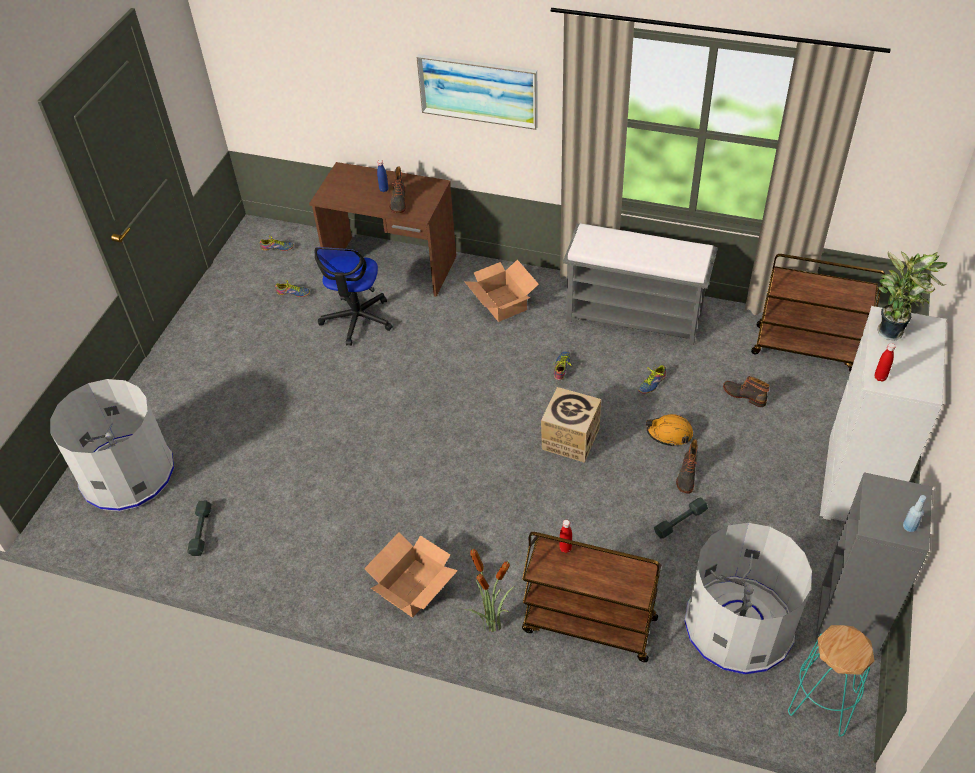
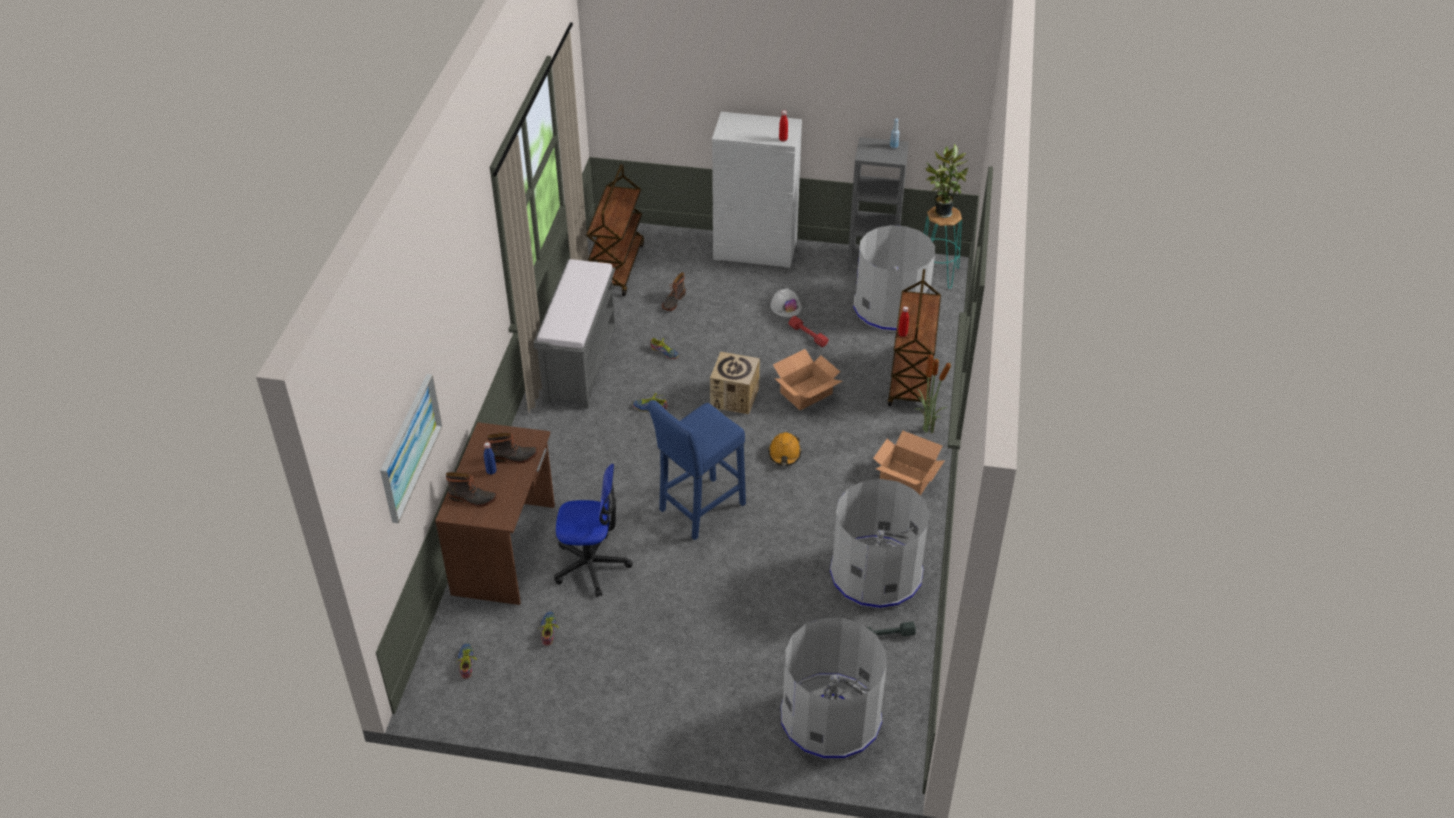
camera: 100 degrees left, 5 degrees down
picture [416,54,538,130] -> picture moved to [380,374,442,523]
cardboard box [464,260,539,322] -> cardboard box moved to [773,349,842,411]
orange hard hat [646,414,693,447] -> orange hard hat moved to [768,432,802,466]
grey dumbbell [654,497,708,539] -> red dumbbell [788,316,829,347]
boot [676,439,698,494] -> boot moved to [446,472,497,507]
potted plant [877,252,947,341] -> potted plant moved to [925,144,968,218]
none -> blue stool [647,400,746,540]
none -> white hard hat [770,288,802,317]
none -> grey trash can [830,479,929,609]

